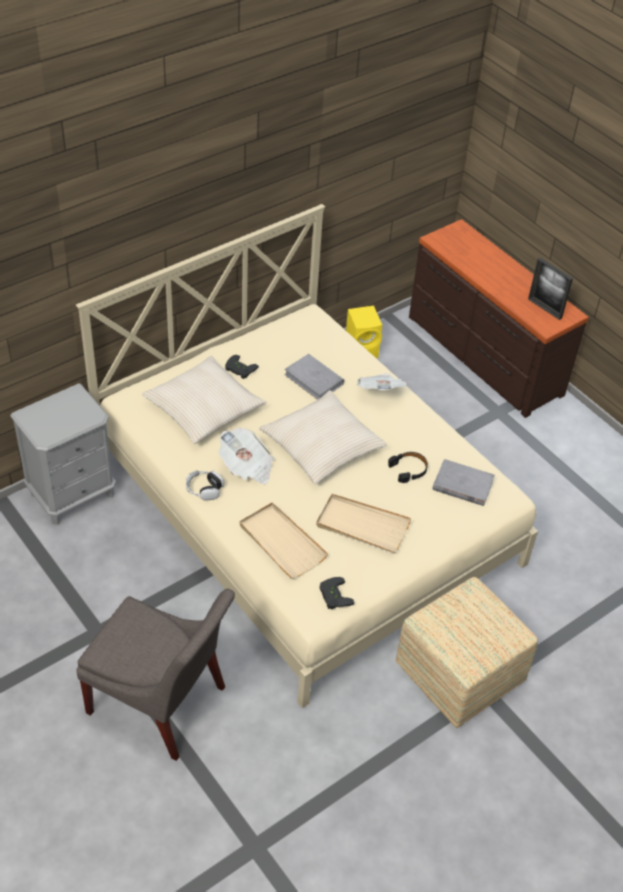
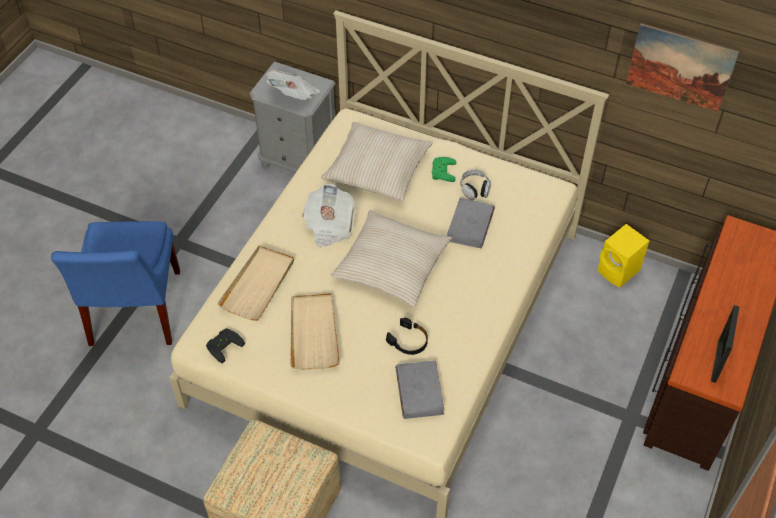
camera: 65 degrees right, 5 degrees up
grey chair [76,589,235,761] -> blue chair [51,221,180,346]
headphones [186,470,224,500] -> headphones moved to [460,169,491,200]
black game controller [225,355,259,379] -> green game controller [432,157,456,182]
newspaper [357,373,407,391] -> newspaper moved to [266,70,320,100]
none -> picture [626,23,740,112]

